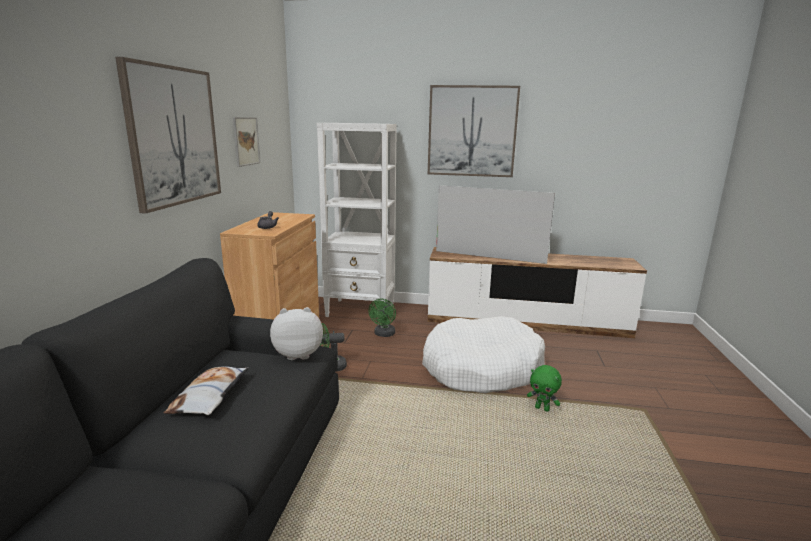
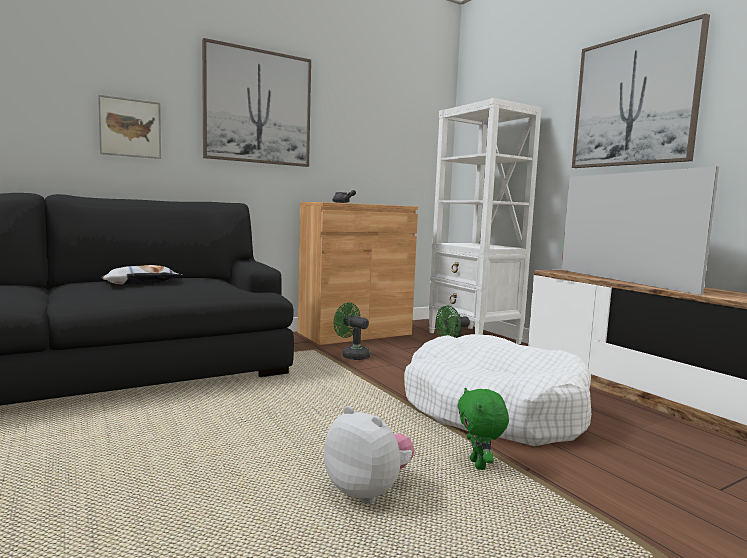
camera: 50 degrees right, 10 degrees down
picture [233,117,260,167] -> picture moved to [98,94,161,159]
plush toy [270,307,323,360] -> plush toy moved to [324,406,414,503]

